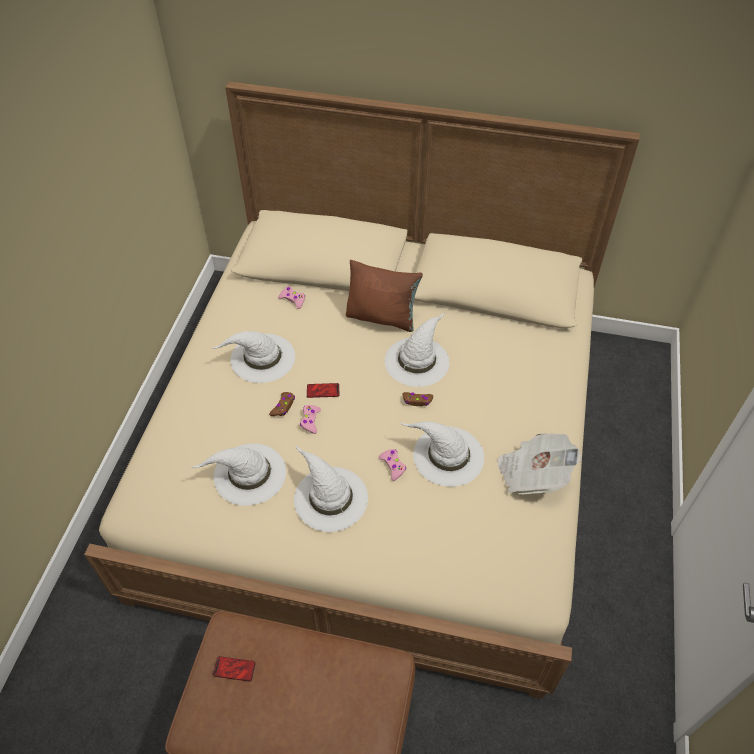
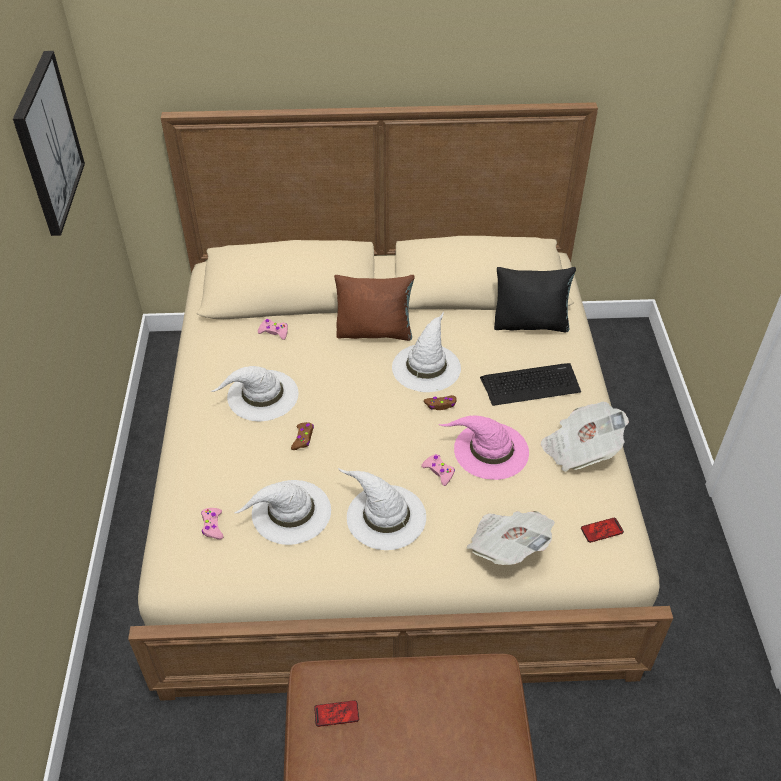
camera: 15 degrees left, 5 degrees down
pink game controller [300,405,321,434] -> pink game controller moved to [202,508,223,540]
phone [307,383,339,398] -> phone moved to [581,518,624,543]
white hat [401,422,484,487] -> pink hat [438,416,529,480]
none -> picture [13,51,85,236]
none -> newspaper [466,511,555,565]
none -> keyboard [480,363,581,406]
none -> black pillow [494,267,576,332]

